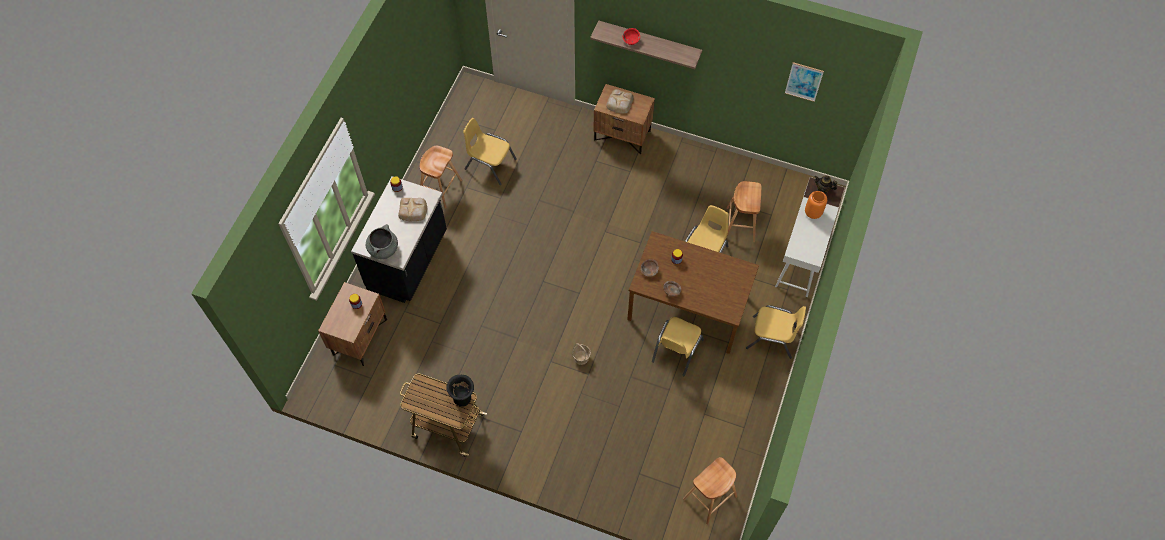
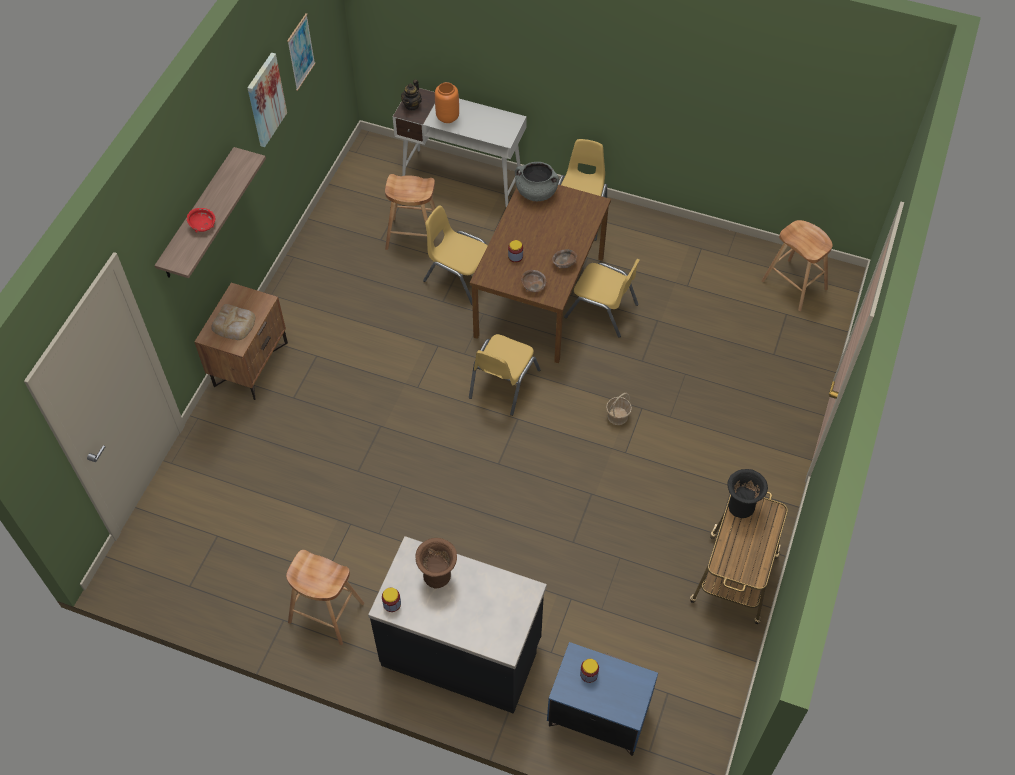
camera: 90 degrees left, 5 degrees down
brown nightstand [318,282,387,366] -> blue nightstand [547,642,658,756]
grey cooking pot [366,224,398,259] -> grey cooking pot moved to [515,162,559,201]
bread [398,198,427,221] -> brown vase [416,538,457,589]
yellow chair [463,118,517,185] -> yellow chair moved to [469,334,540,416]
none -> picture [247,53,287,147]

